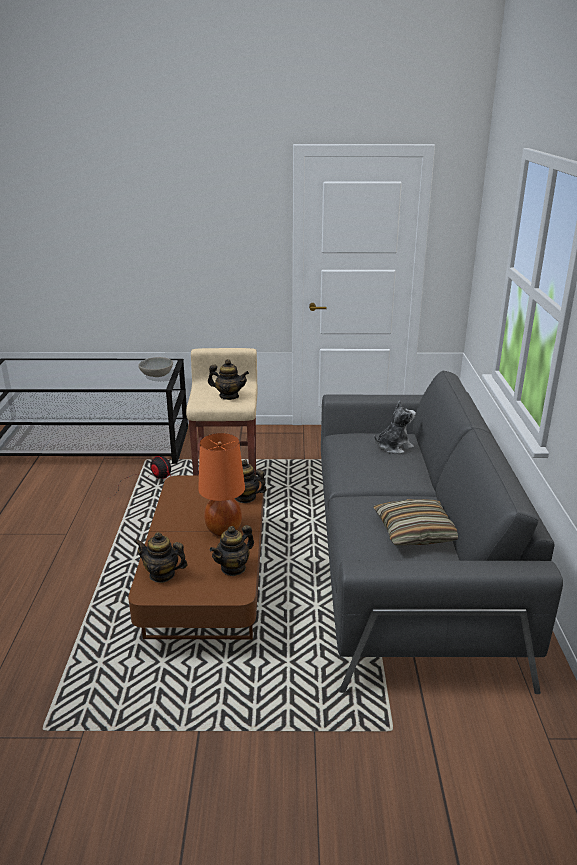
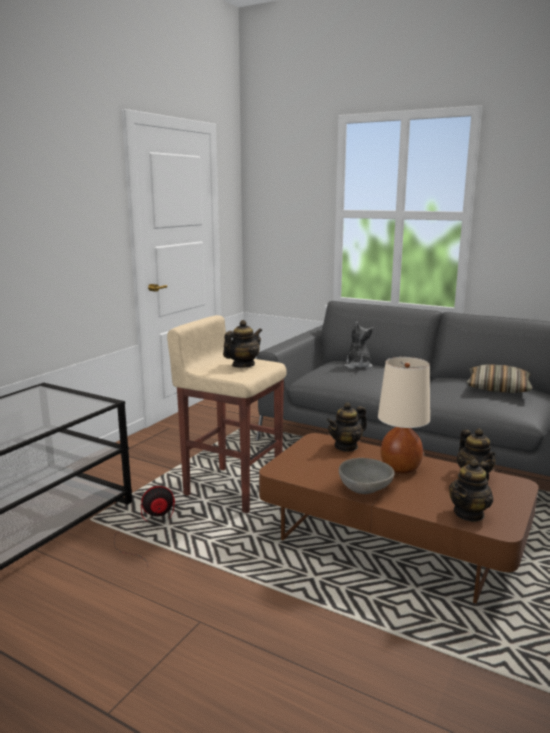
camera: 60 degrees left, 10 degrees down
grey bowl [138,357,173,377] -> grey bowl moved to [339,458,394,494]
orange table lamp [198,433,245,536] -> beige table lamp [378,357,430,473]

